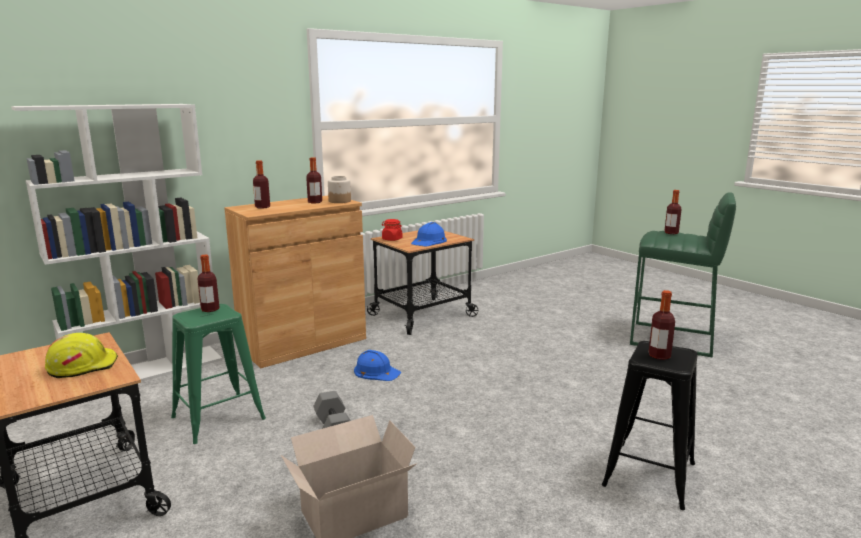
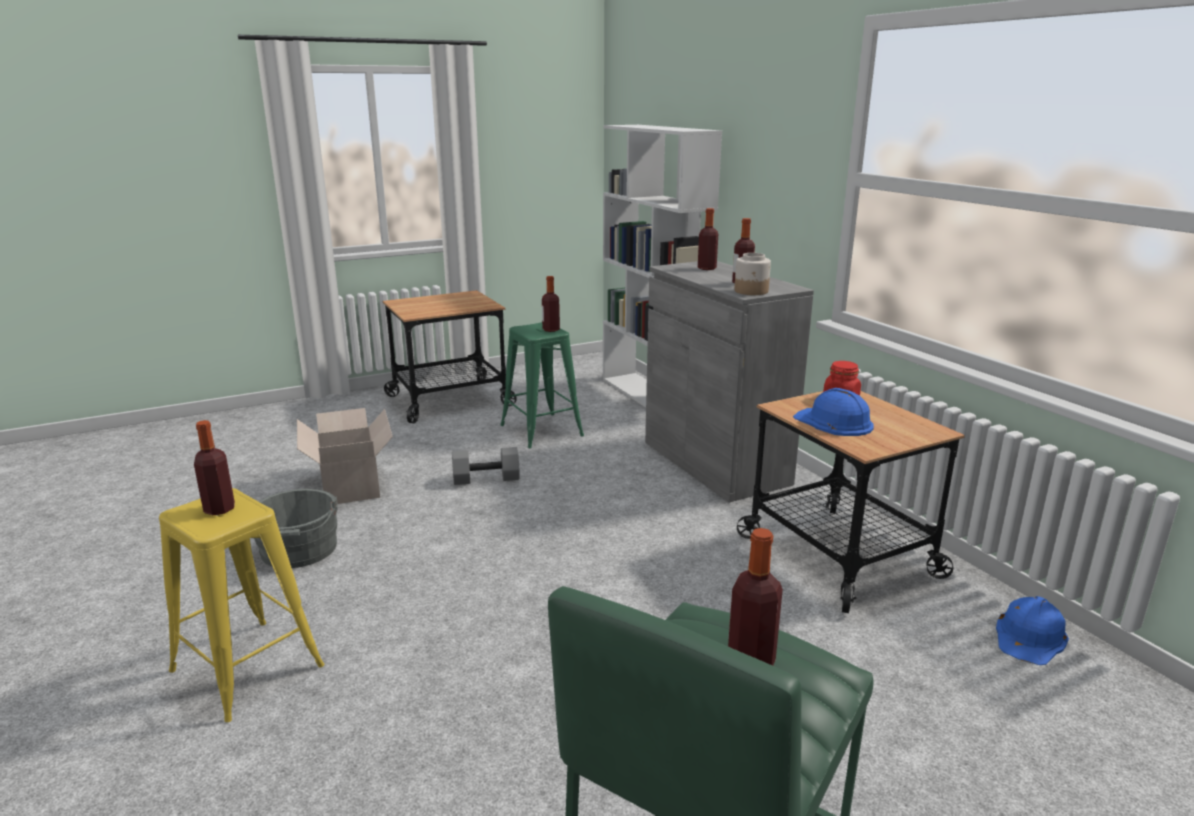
camera: 100 degrees right, 5 degrees up
yellow hard hat [45,333,118,378] -> none
brown cabinet [224,195,366,368] -> grey cabinet [645,261,814,503]
blue hard hat [354,350,401,381] -> blue hard hat moved to [996,596,1069,665]
black stool [602,341,698,510] -> yellow stool [159,488,324,722]
none -> grey bucket [254,489,338,568]

